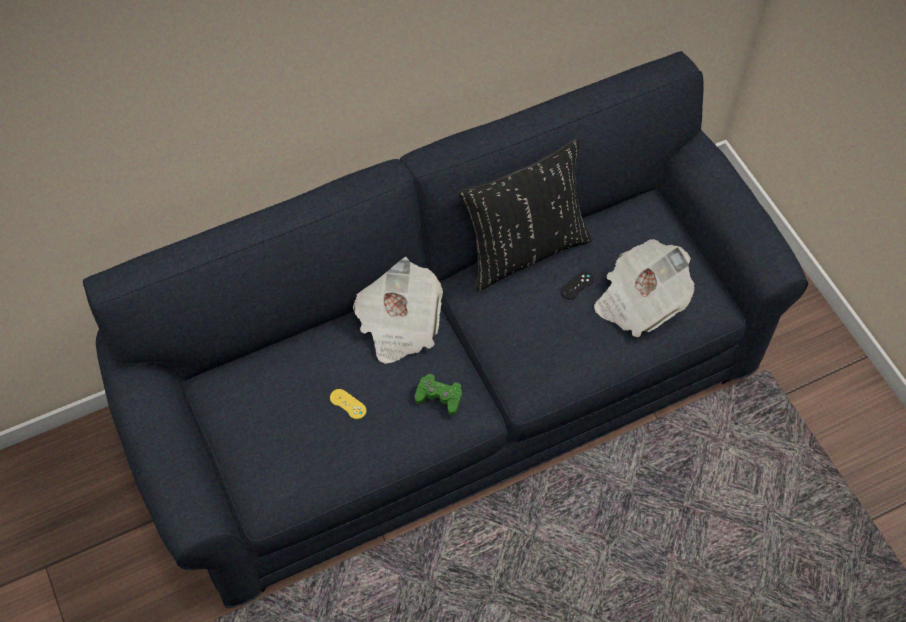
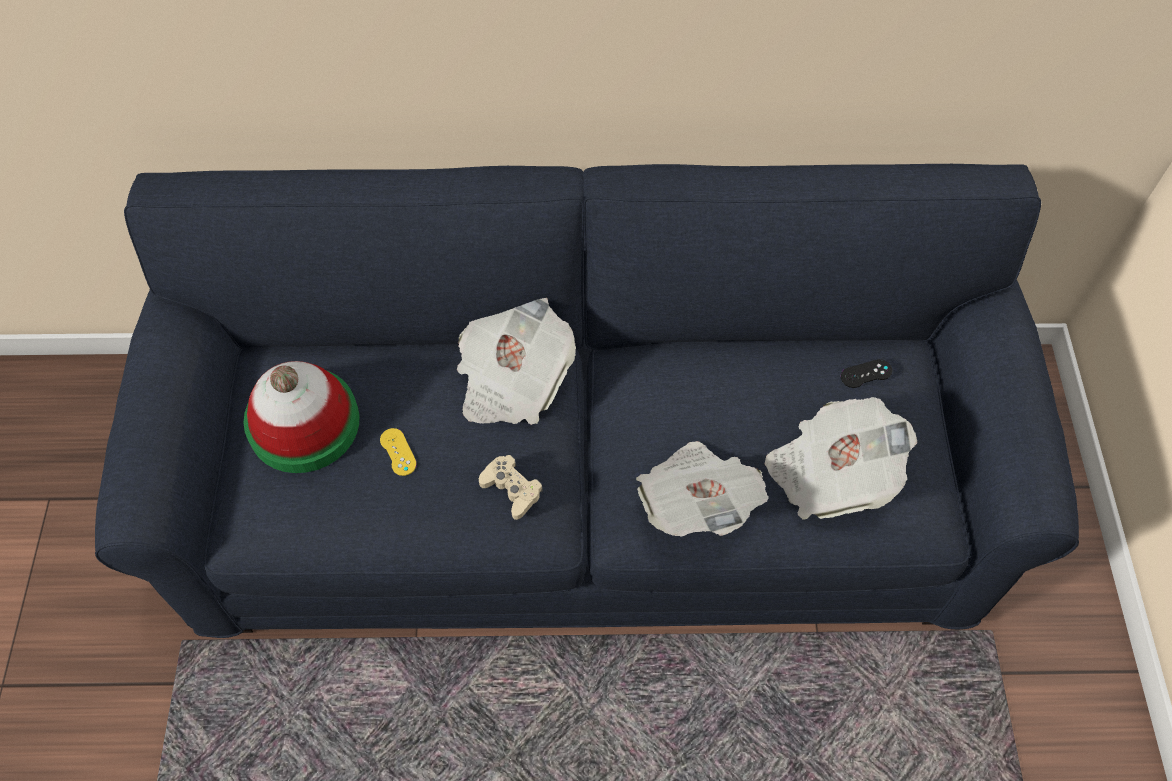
camera: 25 degrees right, 0 degrees up
green game controller [415,374,462,415] -> beige game controller [479,455,543,520]
black pillow [458,139,592,292] -> none
black game controller [561,271,594,299] -> black game controller moved to [841,359,892,388]
none -> hat [244,361,360,473]
none -> newspaper [636,441,769,537]

